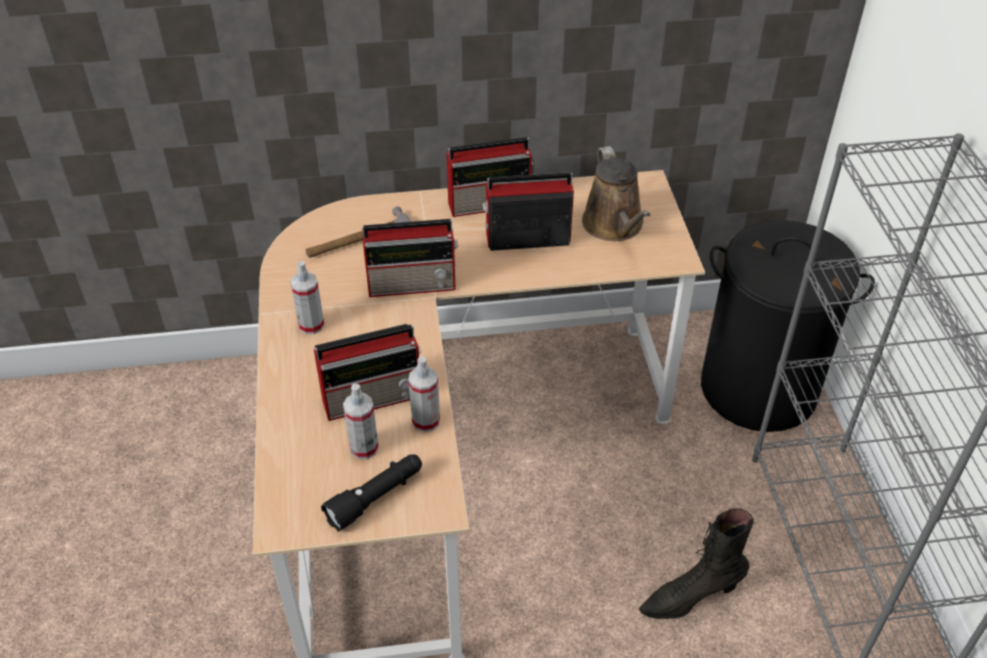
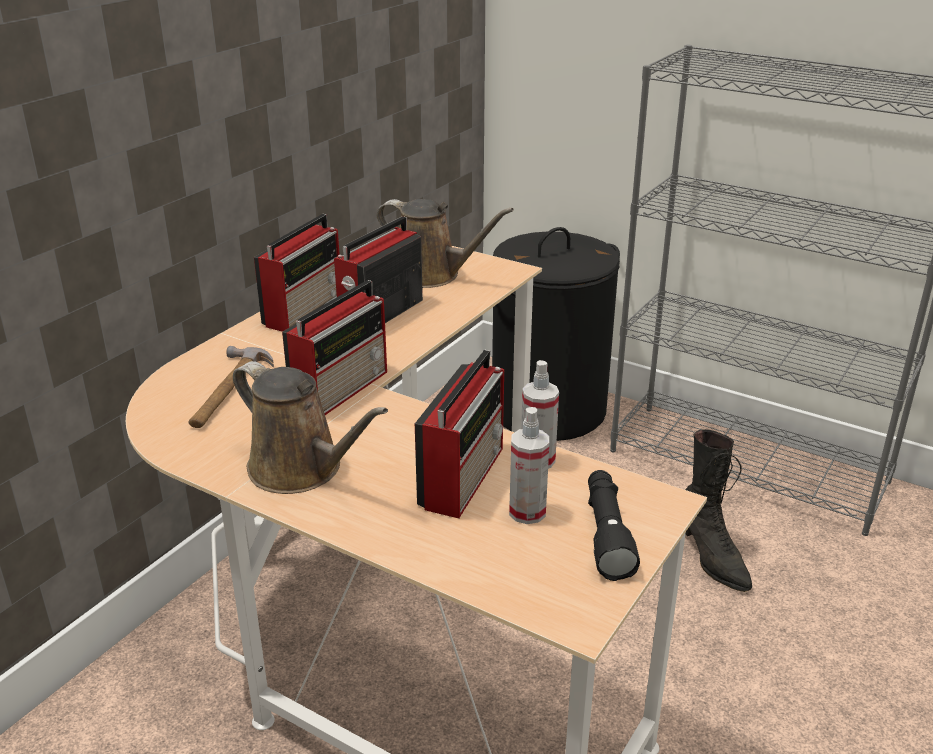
camera: 50 degrees left, 15 degrees down
spray bottle [290,261,324,334] -> brown watering can [233,361,388,494]
black boot [639,508,754,619] -> black boot turned 45 degrees counterclockwise [685,429,752,592]

